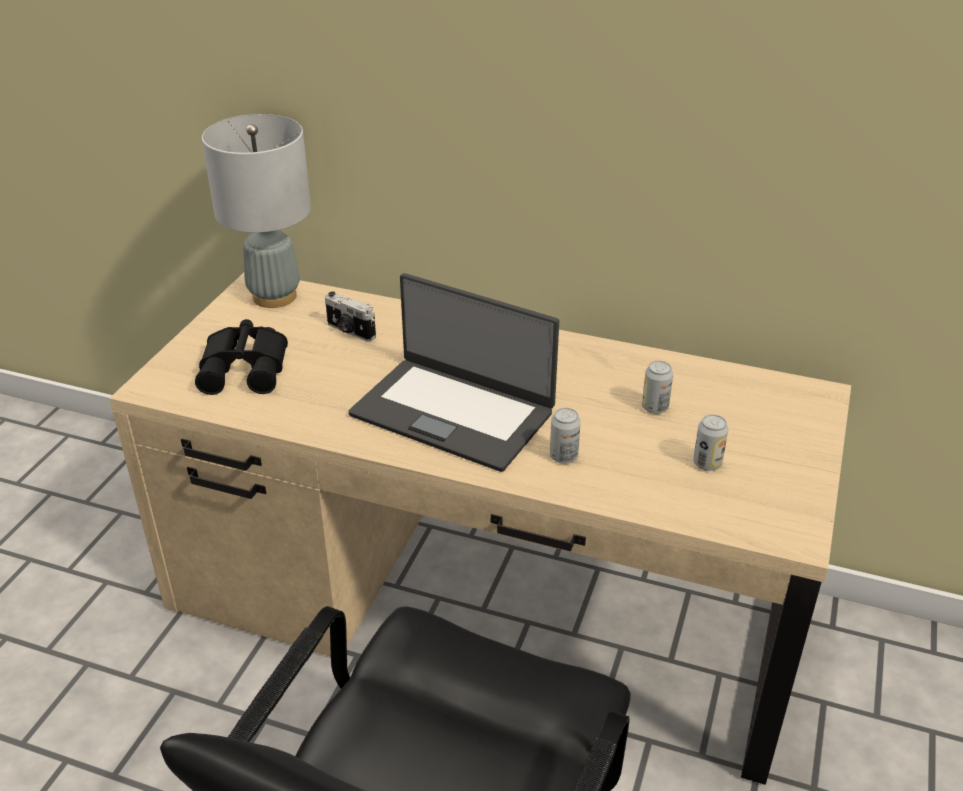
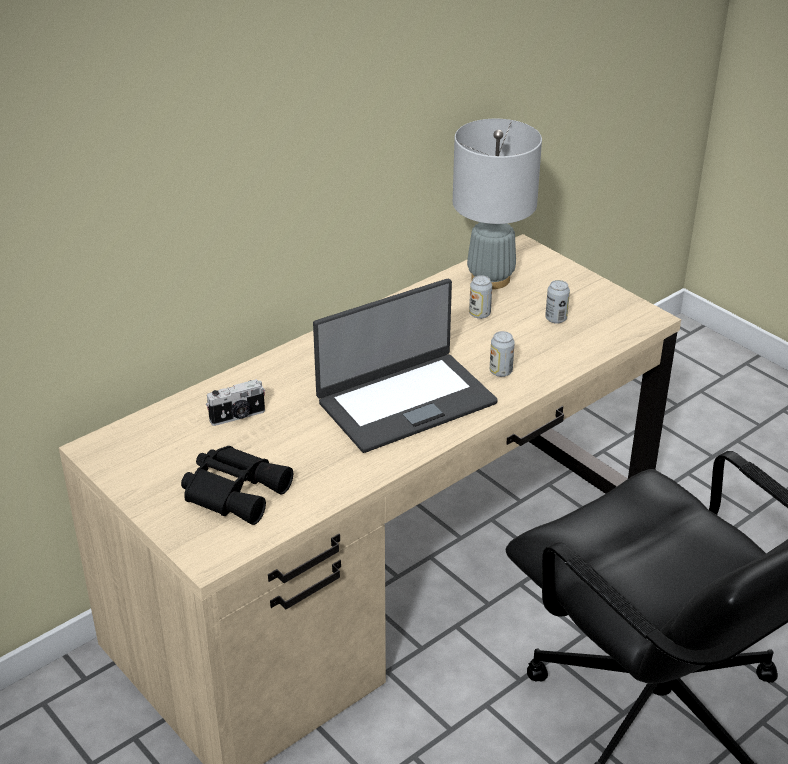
camera: 60 degrees left, 0 degrees up
grey table lamp [202,114,311,308] -> grey table lamp moved to [453,119,542,289]

